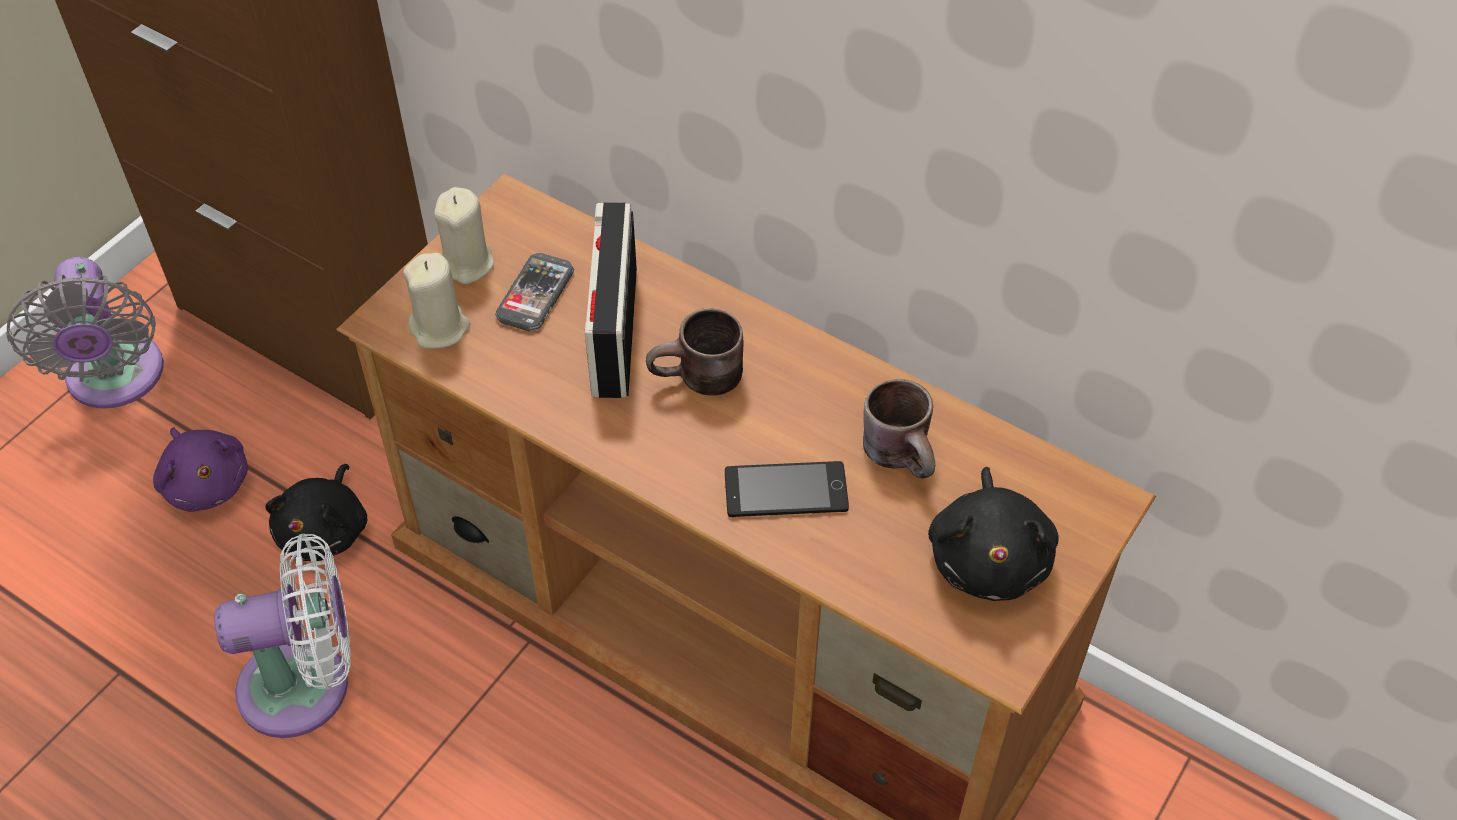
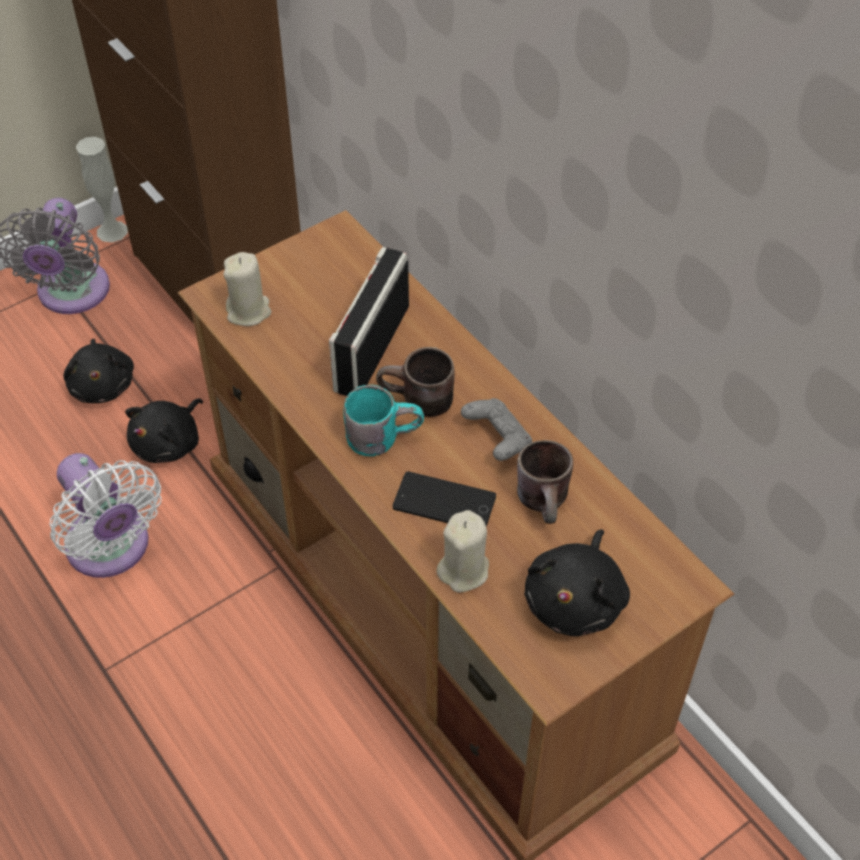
camera: 20 degrees right, 0 degrees up
purple plush toy [153,427,248,512] -> black plush toy [64,339,134,403]
white fan [214,533,351,738] -> white fan turned 45 degrees clockwise [50,453,162,578]
beige candle [434,187,494,284] -> beige candle moved to [436,510,489,592]
phone [495,253,574,331] -> none
none -> white vase [76,137,128,242]
none -> turquoise mug [343,385,424,456]
none -> grey game controller [461,398,532,461]

